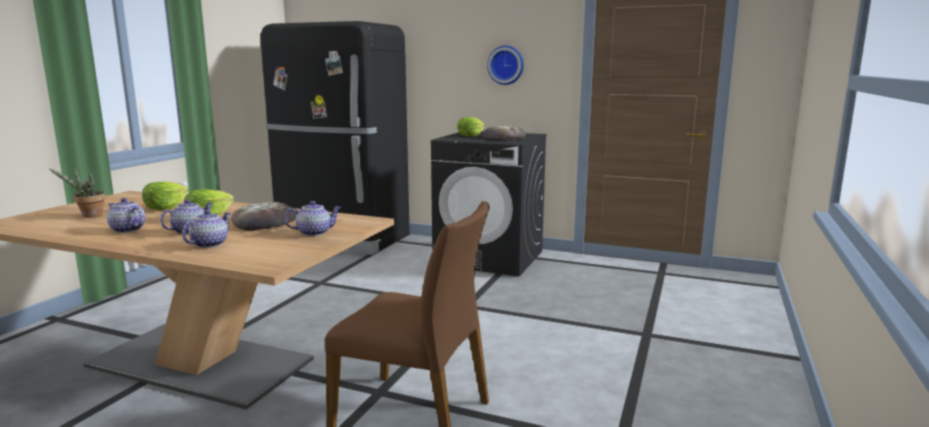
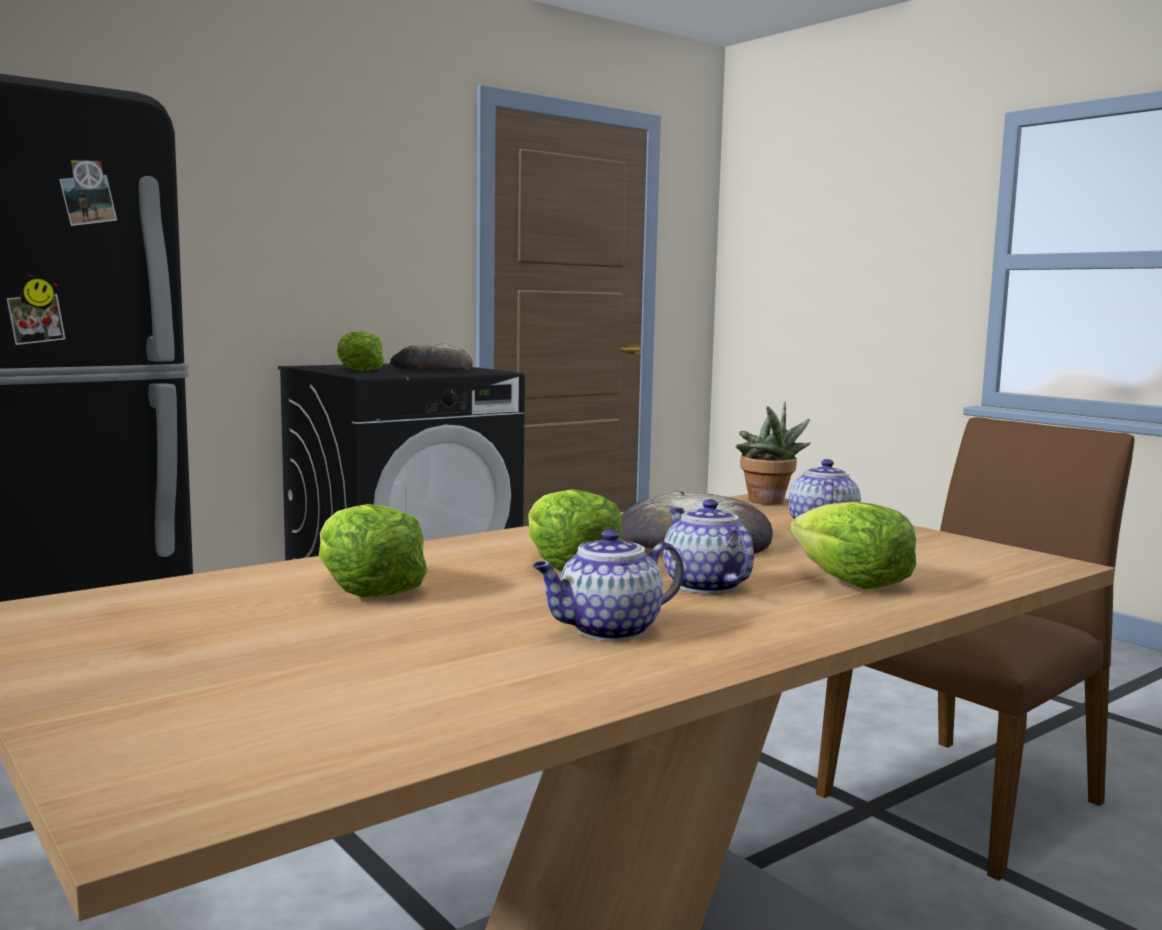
camera: 60 degrees left, 5 degrees down
potted plant [49,168,106,218] -> potted plant moved to [736,402,811,505]
teapot [182,210,231,248] -> lettuce [790,501,916,589]
wall clock [487,46,524,85] -> none

